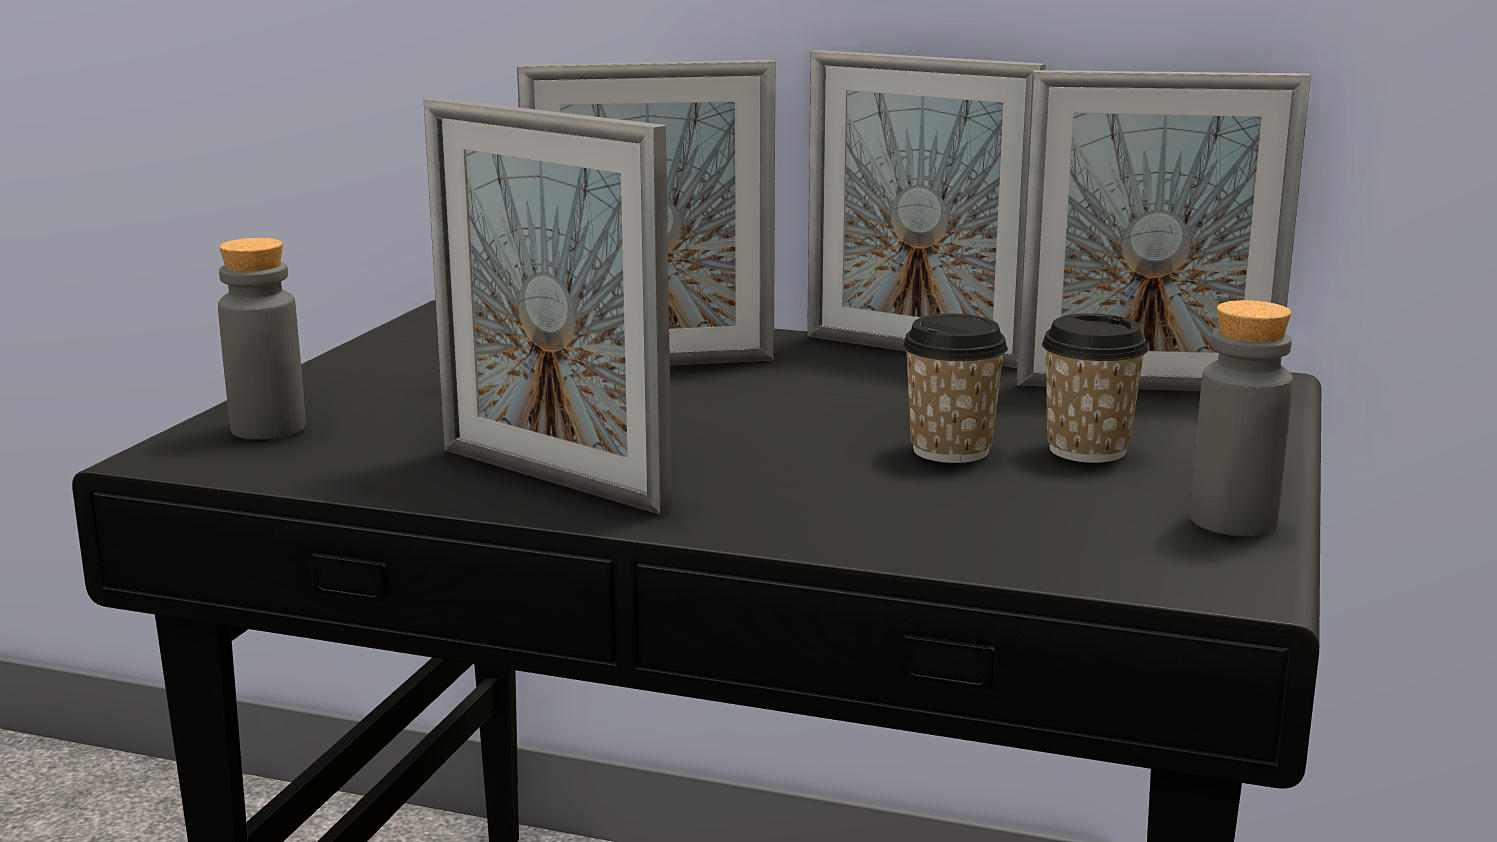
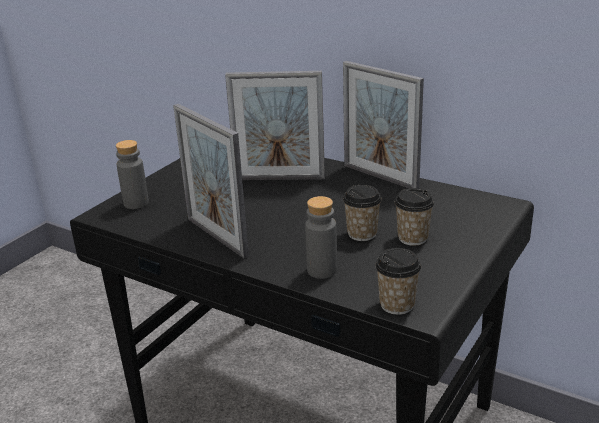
camera: 15 degrees right, 10 degrees up
picture frame [1016,70,1311,392] -> none
grey bottle [1190,300,1293,536] -> grey bottle moved to [305,196,337,279]
none -> cup [375,248,421,315]

